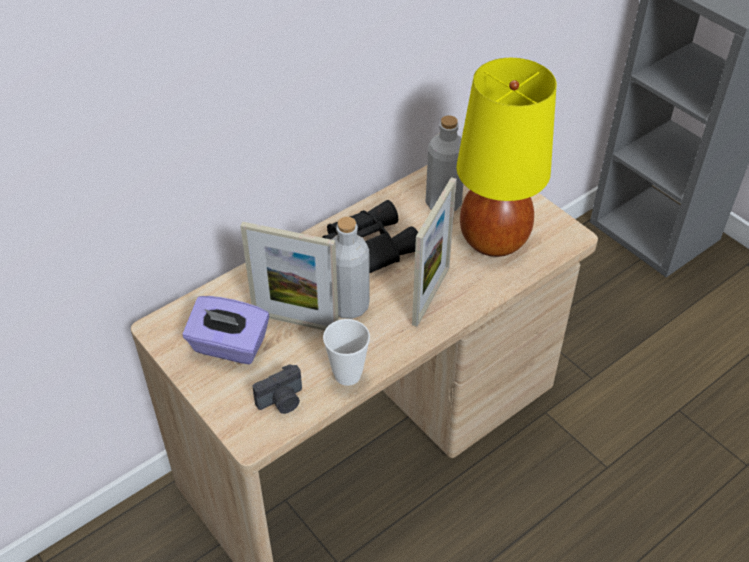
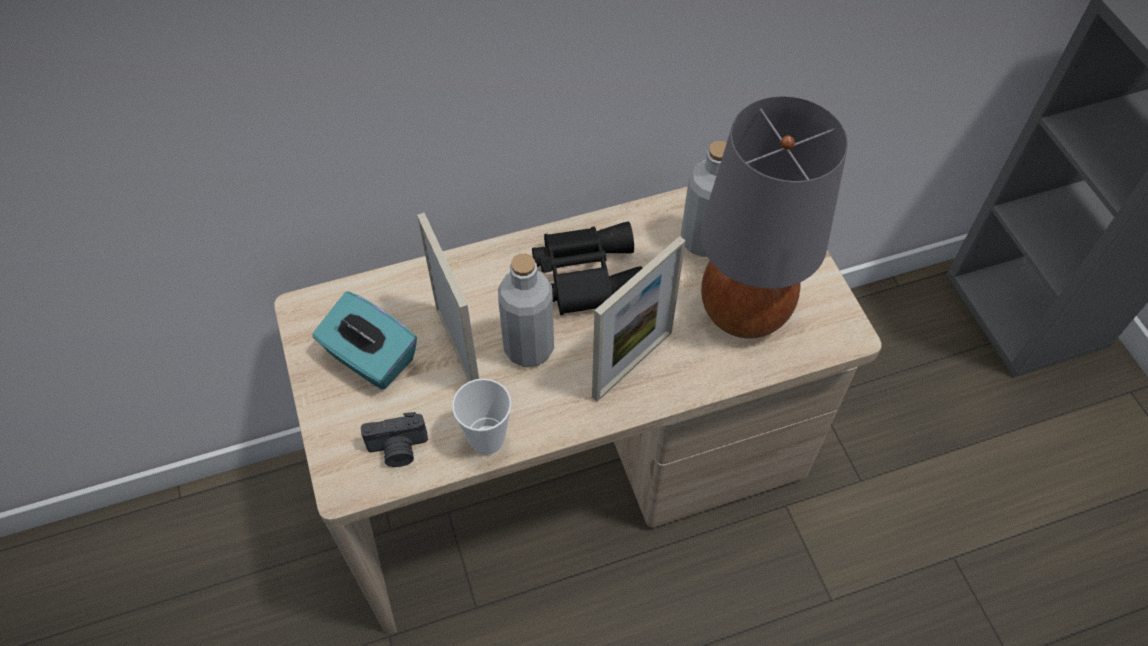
camera: 20 degrees right, 10 degrees up
purple tissue box [183,296,269,364] -> turquoise tissue box [313,291,417,390]
picture frame [240,222,339,331] -> picture frame turned 150 degrees counterclockwise [417,213,479,381]
yellow table lamp [457,58,557,257] -> grey table lamp [701,96,848,338]

